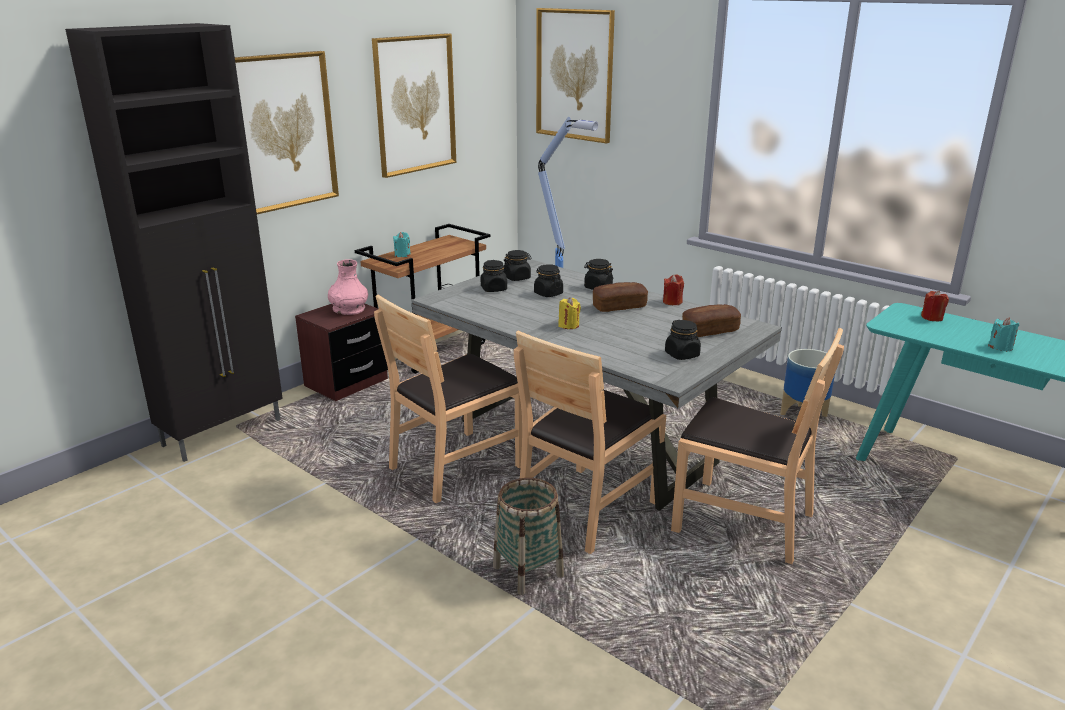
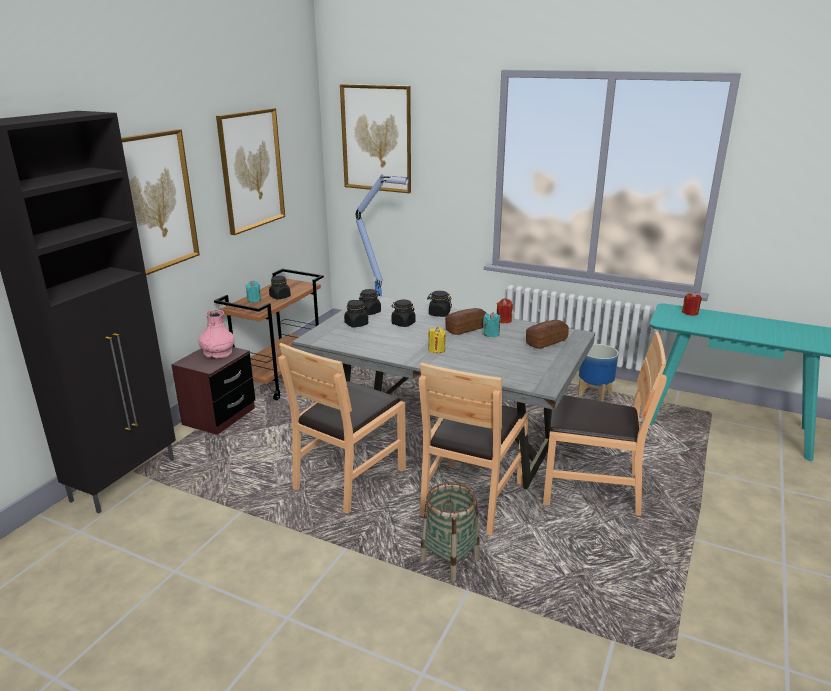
camera: 15 degrees left, 0 degrees up
black jar [665,320,701,360] -> black jar moved to [269,276,291,299]
turquoise candle [988,317,1019,352] -> turquoise candle moved to [483,312,500,337]

